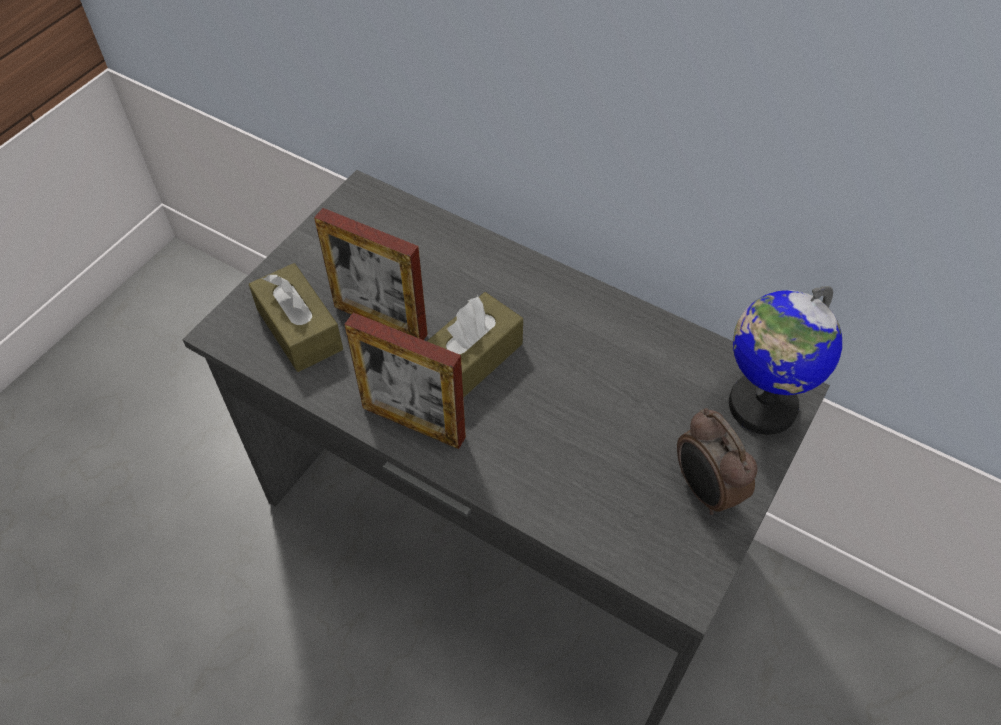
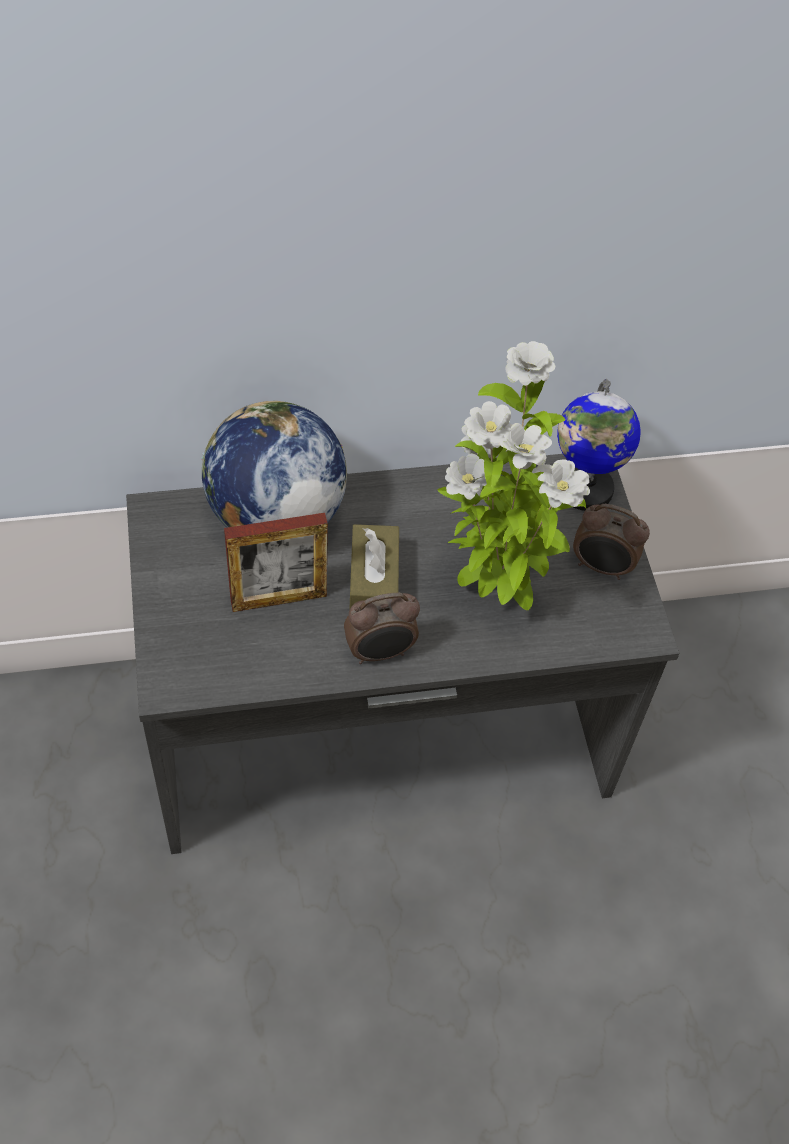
camera: 45 degrees left, 0 degrees up
brown tissue box [249,263,343,372] -> none
picture frame [344,312,466,449] -> alarm clock [344,593,420,664]
none -> globe [202,401,347,528]
none -> potted plant [438,341,590,610]

